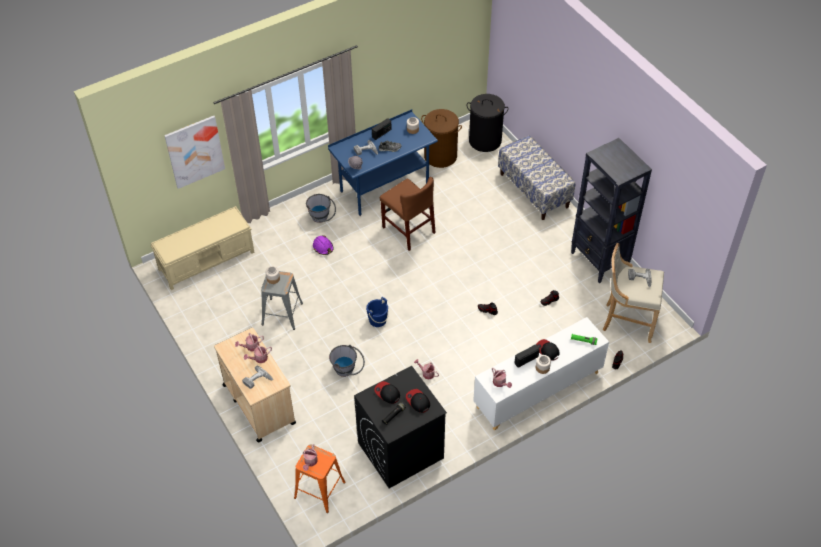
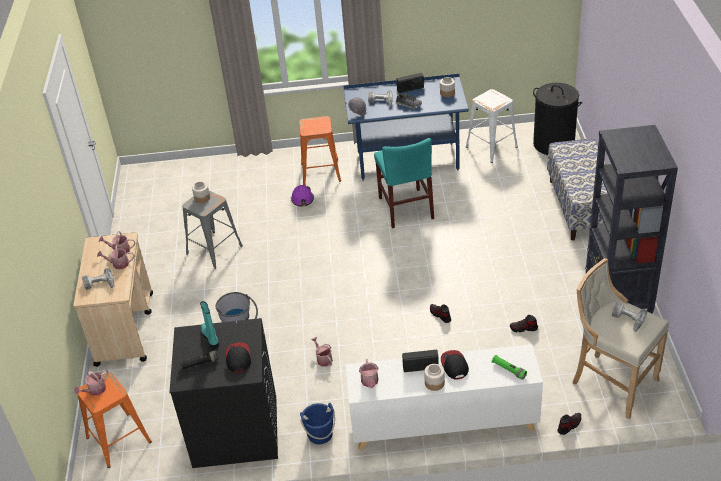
camera: 30 degrees right, 10 degrees down
beige bench [150,206,255,290] -> none
picture [164,116,225,189] -> none
grey bucket [306,194,336,223] -> orange stool [299,116,341,185]
blue bucket [366,297,388,327] -> blue bucket moved to [300,403,335,444]
cap [374,381,400,404] -> turquoise boot [200,301,219,348]
brown chair [380,177,436,251] -> turquoise chair [374,138,434,228]
brown laundry basket [421,109,462,168] -> white stool [466,89,518,163]

